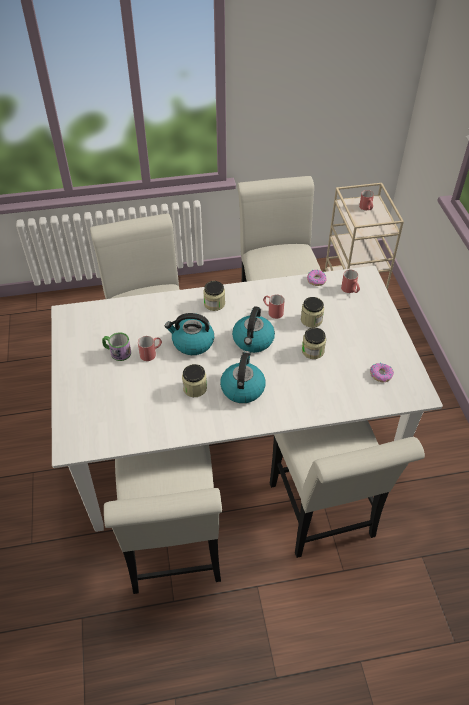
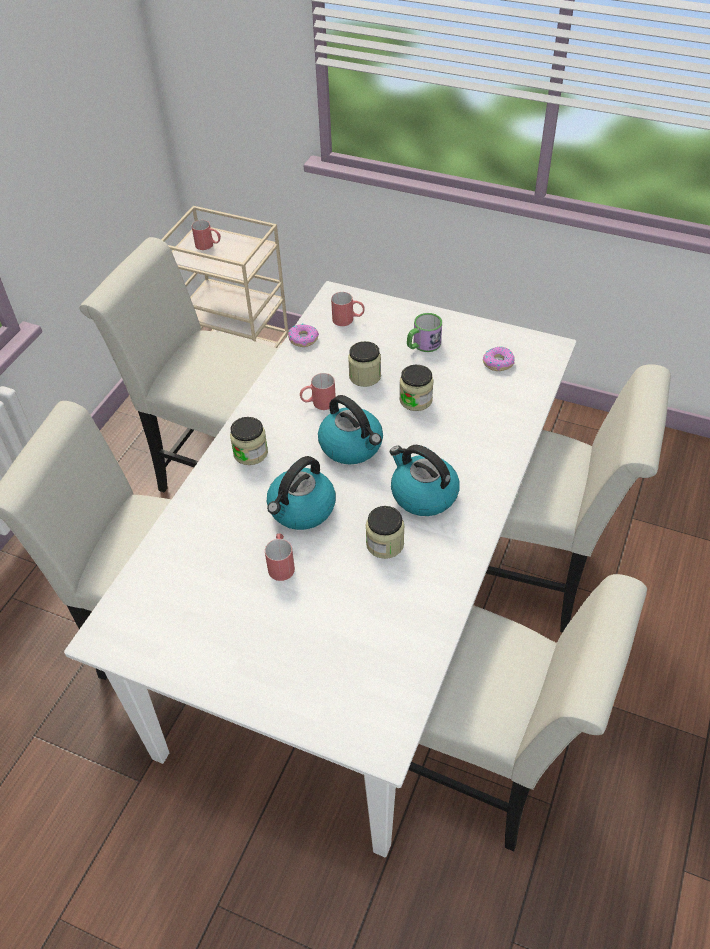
camera: 55 degrees left, 0 degrees up
mug [102,332,131,361] -> mug moved to [407,313,442,352]

